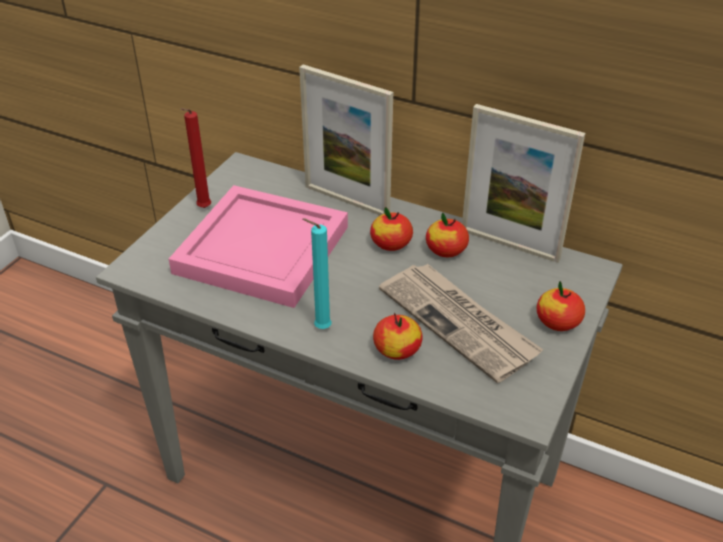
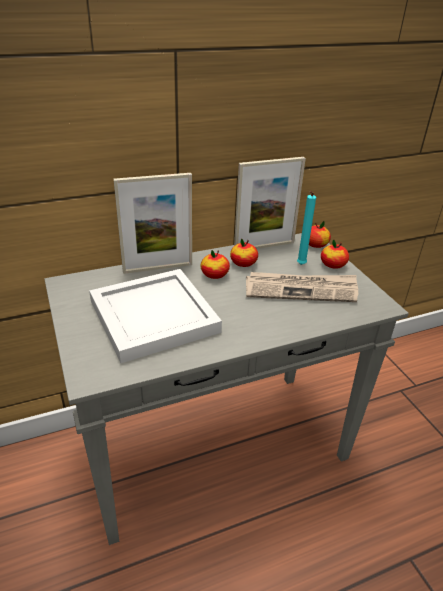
camera: 50 degrees left, 5 degrees down
pink tray [169,185,348,308] -> white tray [89,269,222,363]
red candle [181,108,211,208] -> none
turquoise candle [302,218,332,329] -> turquoise candle moved to [297,191,316,265]
apple [373,313,423,360] -> apple moved to [309,221,331,248]

